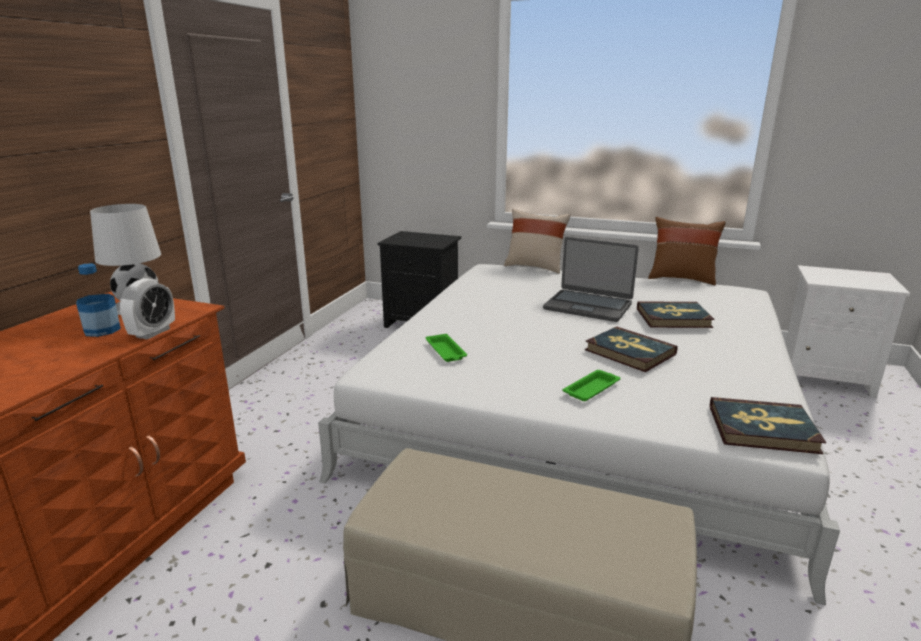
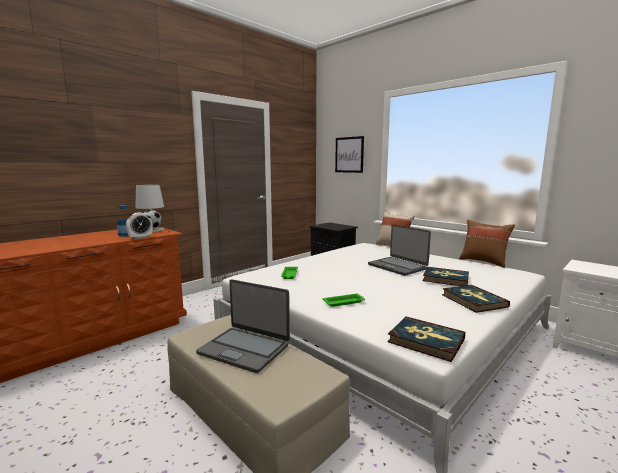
camera: 25 degrees right, 10 degrees down
book [585,326,678,372] -> book moved to [442,285,510,313]
none -> laptop [196,279,290,373]
none -> picture [335,136,364,173]

